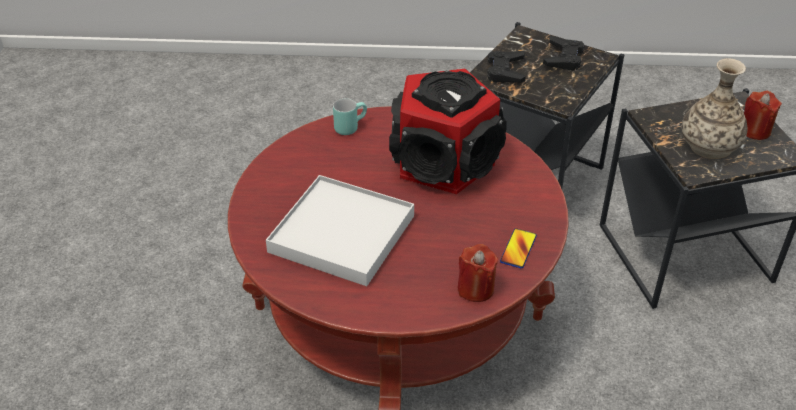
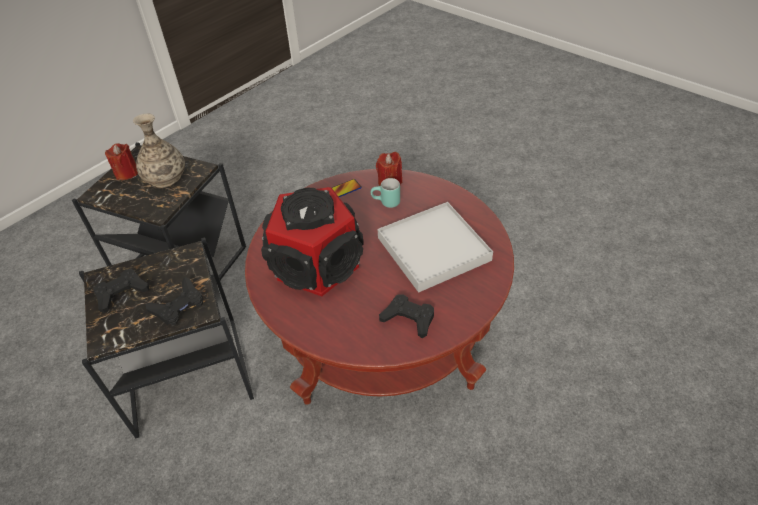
camera: 140 degrees left, 5 degrees up
turquoise mug [333,98,367,135] -> turquoise mug moved to [371,178,400,208]
none -> black game controller [379,294,434,338]

